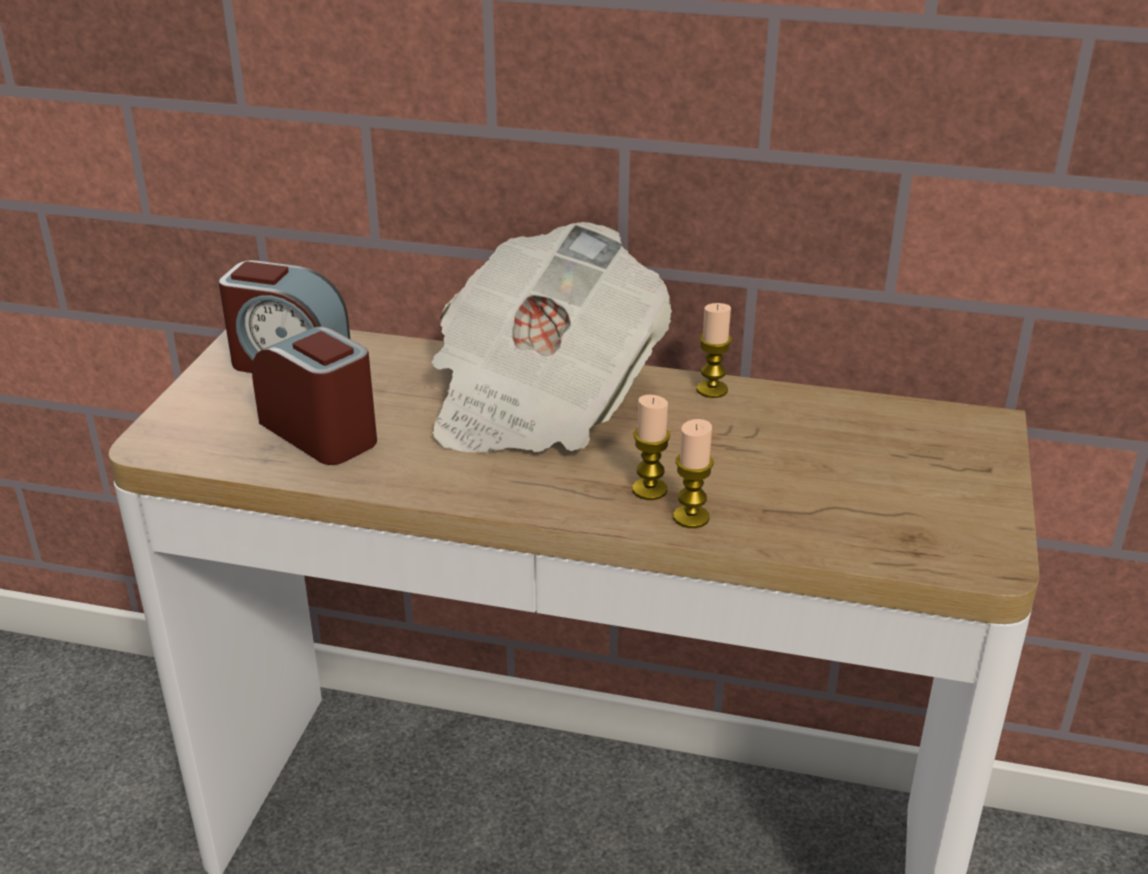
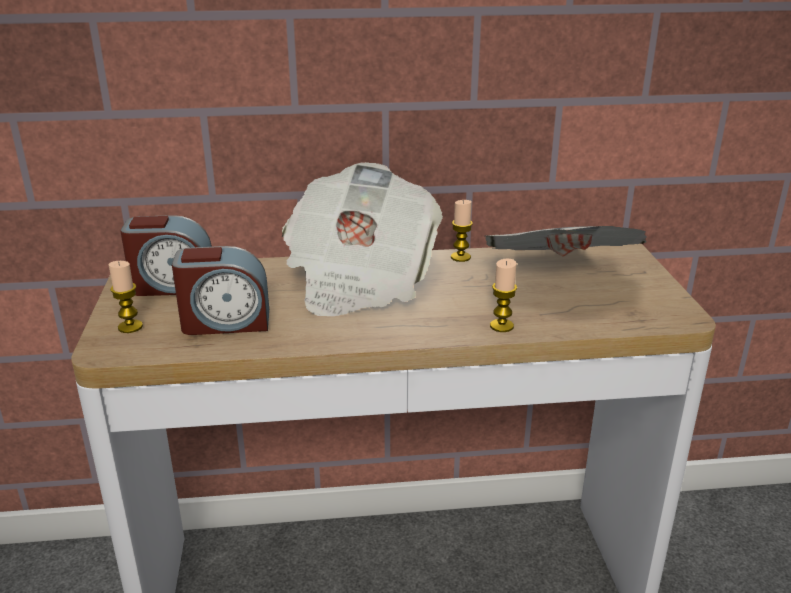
camera: 20 degrees left, 5 degrees down
alarm clock [252,326,377,465] -> alarm clock turned 150 degrees clockwise [172,246,269,335]
candle [632,395,670,500] -> candle moved to [109,261,143,333]
none -> newspaper [485,226,647,257]

